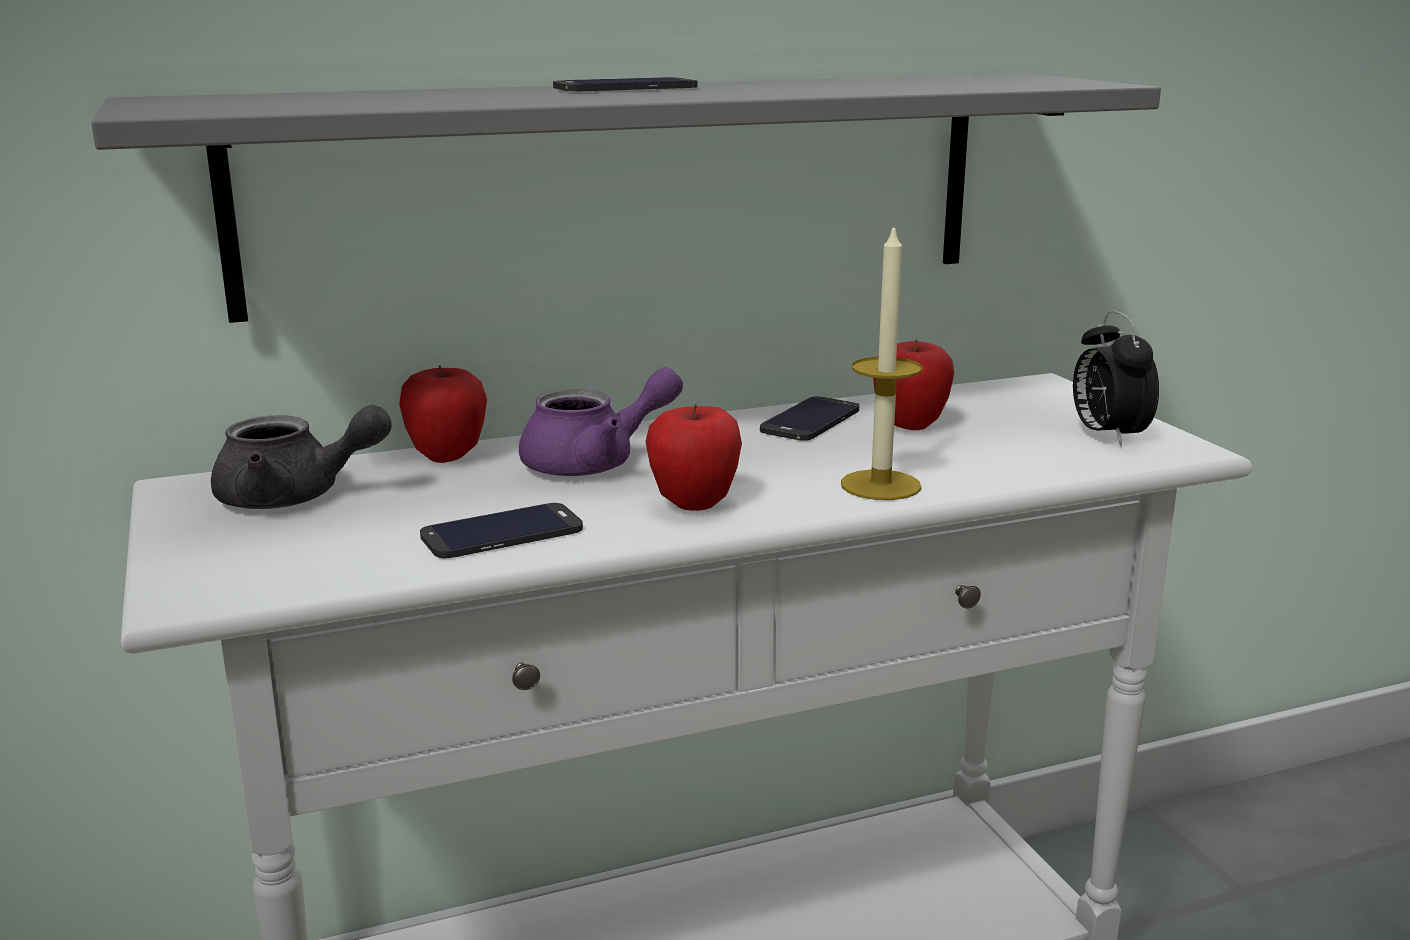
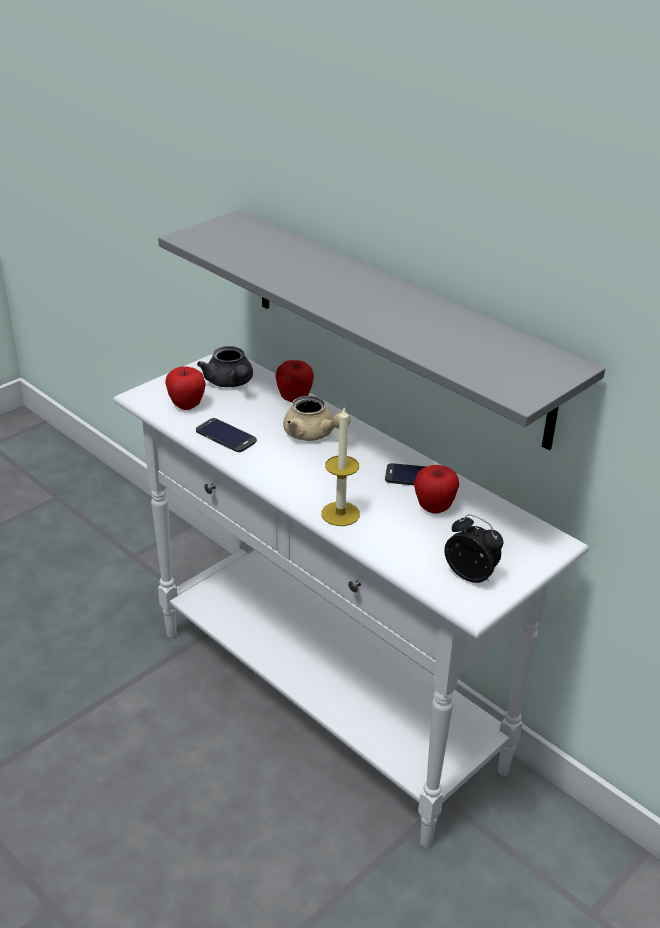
camera: 65 degrees right, 15 degrees up
purple teapot [519,367,683,476] -> beige teapot [283,396,351,441]
phone [553,77,698,91] -> none
apple [645,404,742,511] -> apple moved to [165,366,206,410]
alarm clock [1073,311,1159,446] -> alarm clock turned 75 degrees clockwise [444,514,503,583]

